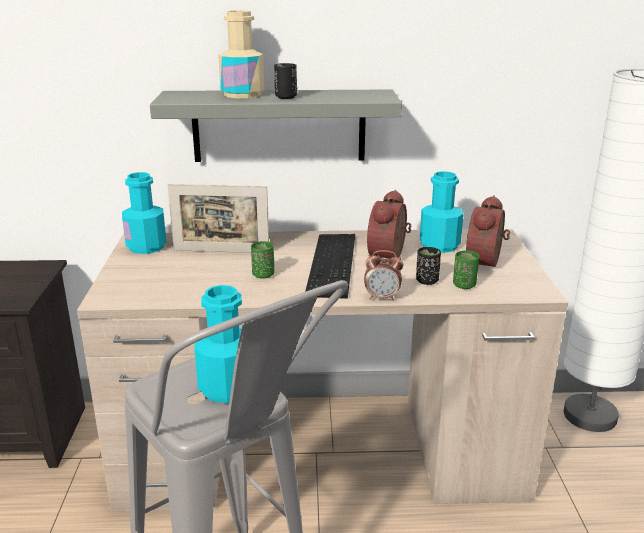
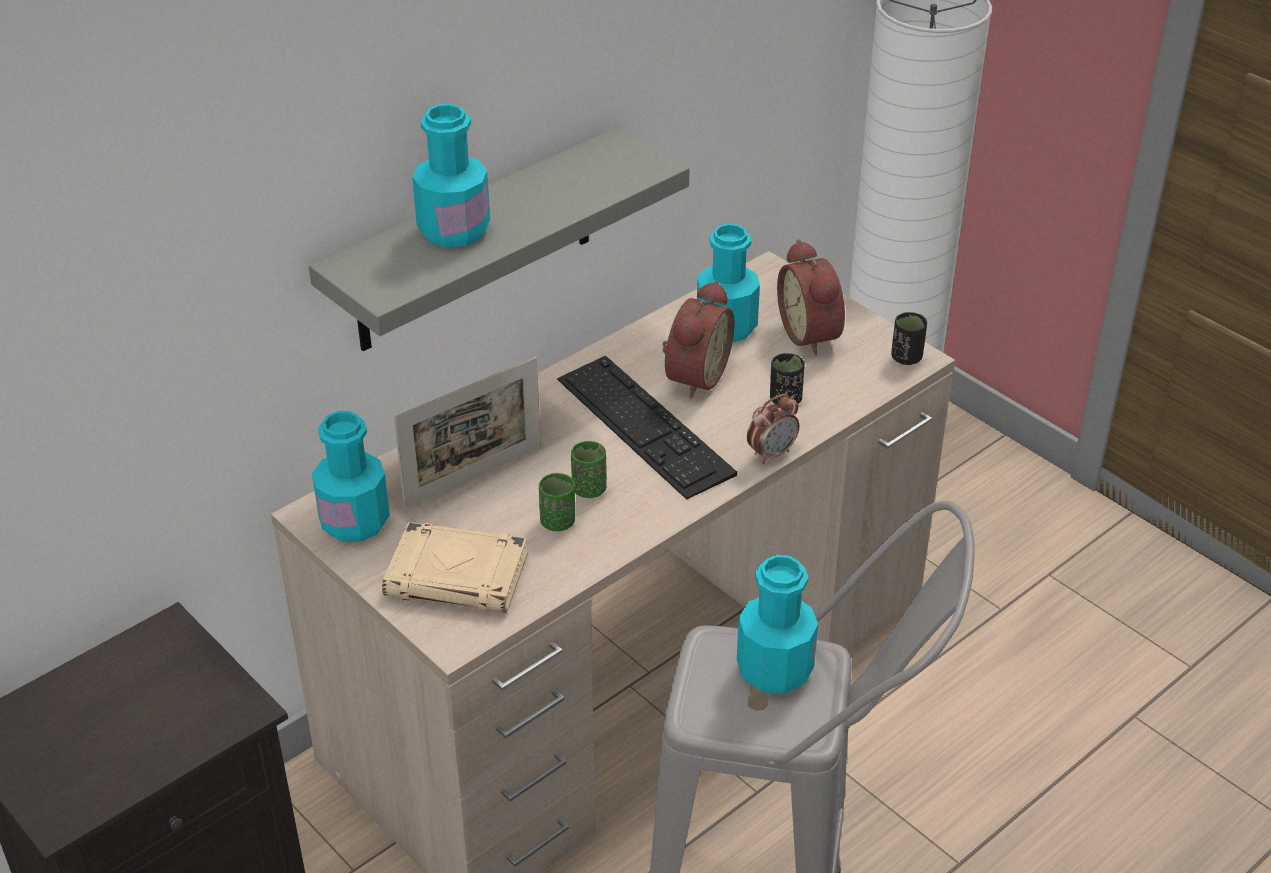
camera: 40 degrees left, 15 degrees up
beige bottle [218,10,264,98] -> turquoise bottle [412,104,490,247]
black cup [274,63,297,99] -> black cup moved to [891,312,927,365]
alarm clock [367,190,411,259] -> alarm clock turned 135 degrees counterclockwise [663,280,735,399]
green cup [453,250,479,289] -> green cup moved to [539,473,575,531]
none -> beige book [382,522,528,613]

